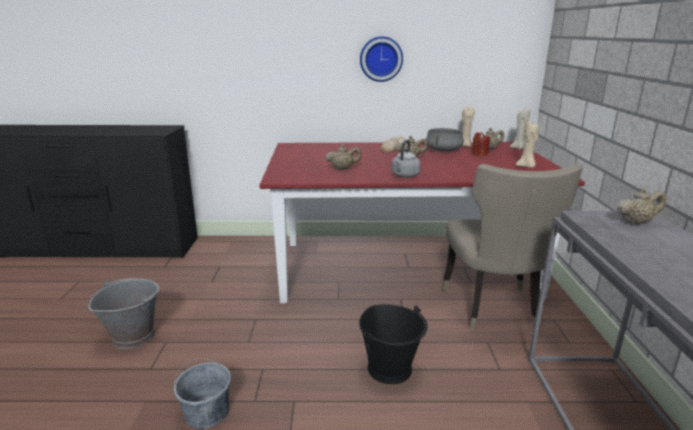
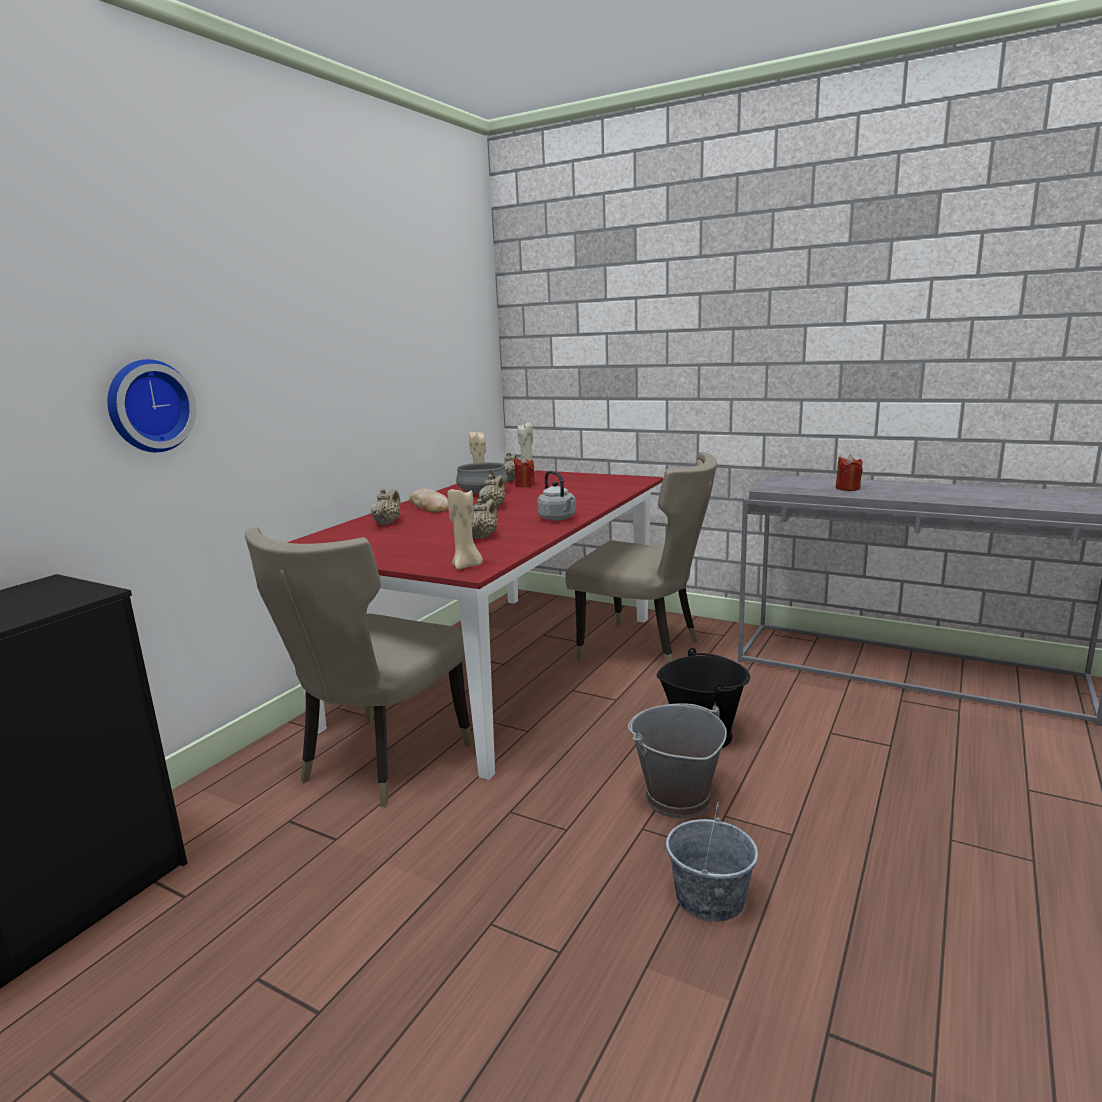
camera: 60 degrees left, 5 degrees down
grey bucket [89,278,160,349] -> grey bucket moved to [628,703,727,818]
wall clock [360,36,403,82] -> wall clock moved to [107,359,196,452]
beige candle [516,122,539,168] -> beige candle moved to [448,489,483,570]
beige teapot [617,188,666,225] -> beige teapot moved to [371,488,400,525]
none -> beige chair [245,527,473,806]
none -> red candle [835,455,863,491]

